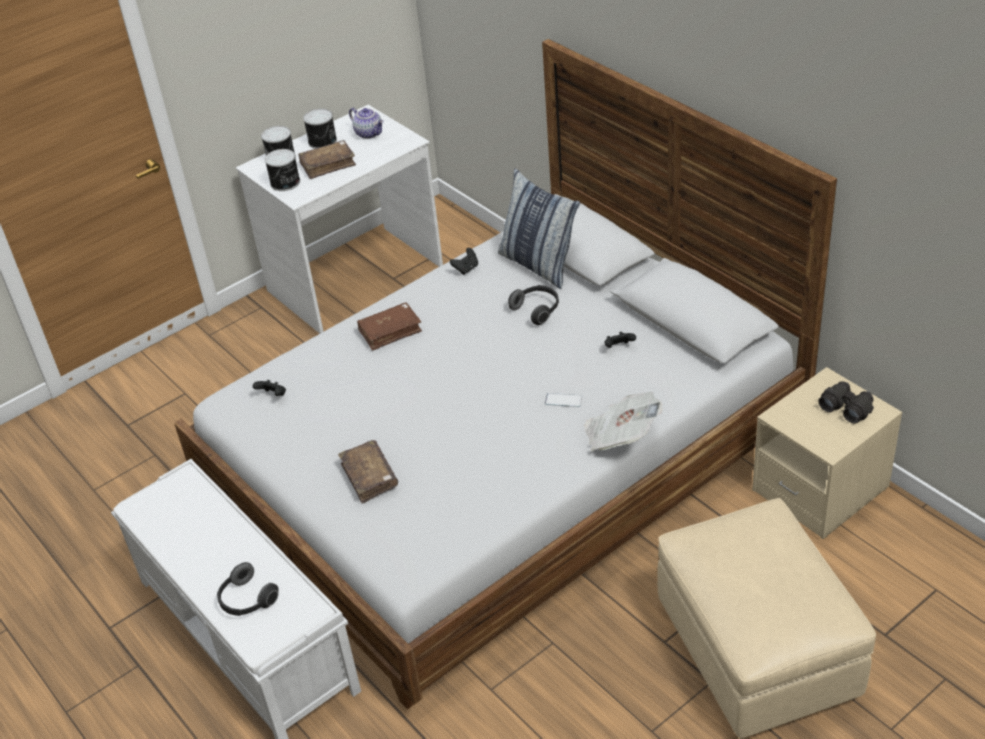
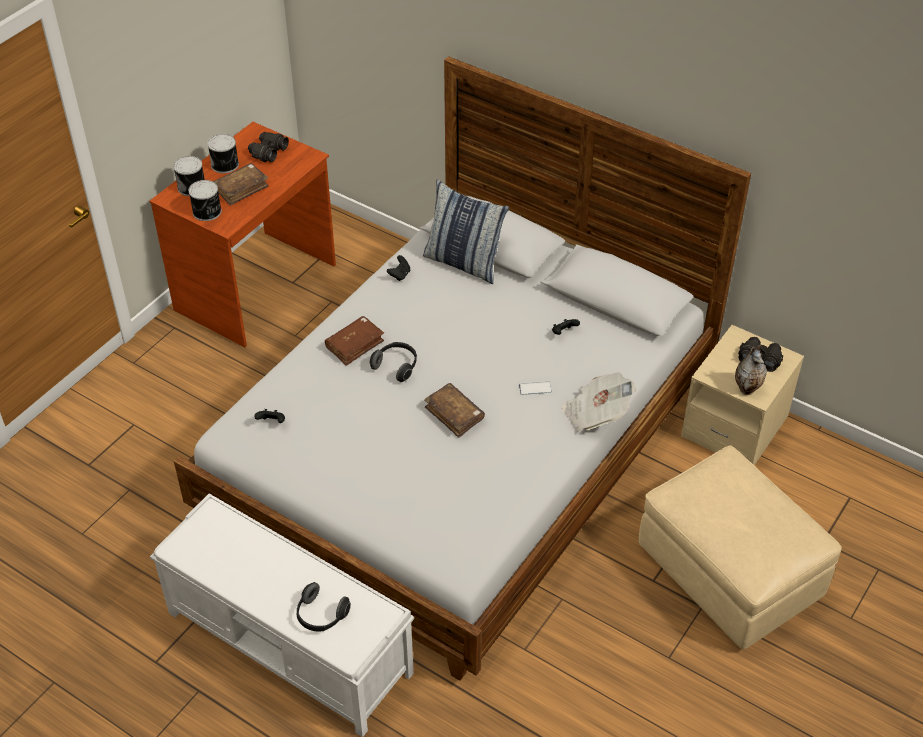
camera: 20 degrees left, 5 degrees up
white desk [236,105,443,334] -> brown desk [150,122,336,347]
brown book [338,440,398,504] -> brown book moved to [424,383,485,438]
teapot [349,108,384,139] -> black binoculars [248,132,289,162]
headphones [508,285,559,325] -> headphones moved to [369,342,417,382]
none -> vase [735,345,767,395]

